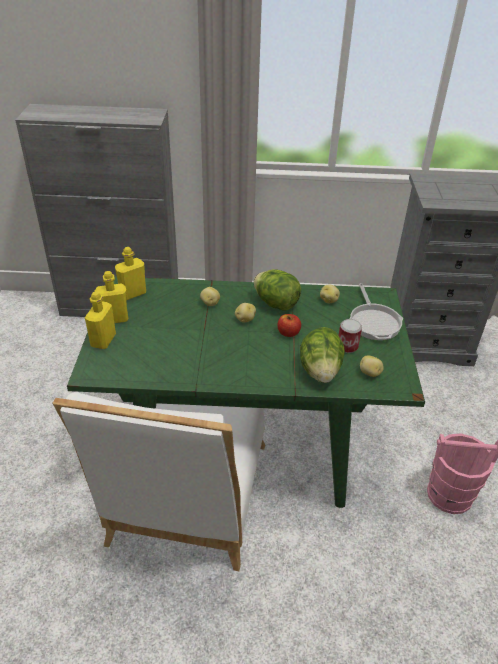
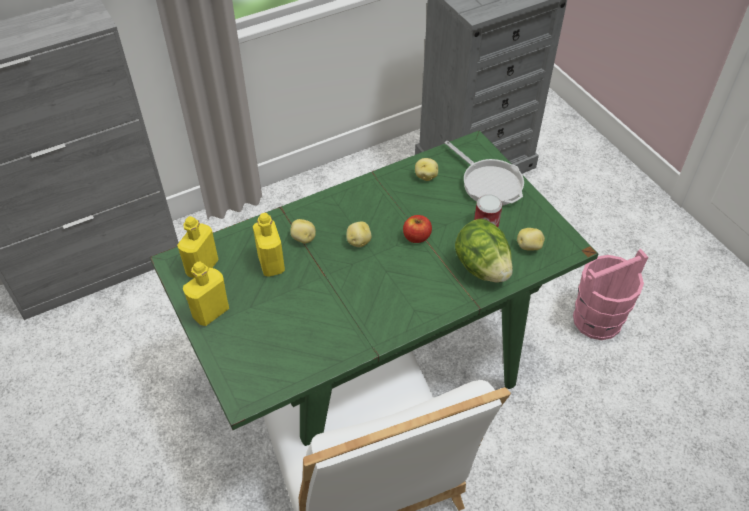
camera: 30 degrees left, 10 degrees up
yellow bottle [85,292,116,349] -> yellow bottle moved to [253,213,285,277]
lettuce [253,269,301,311] -> none

